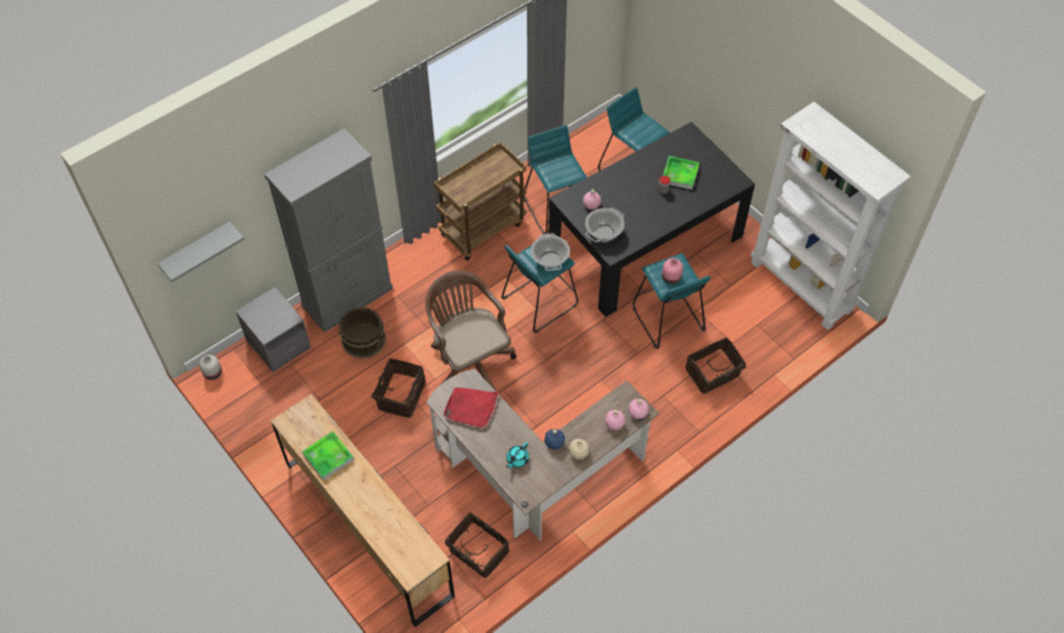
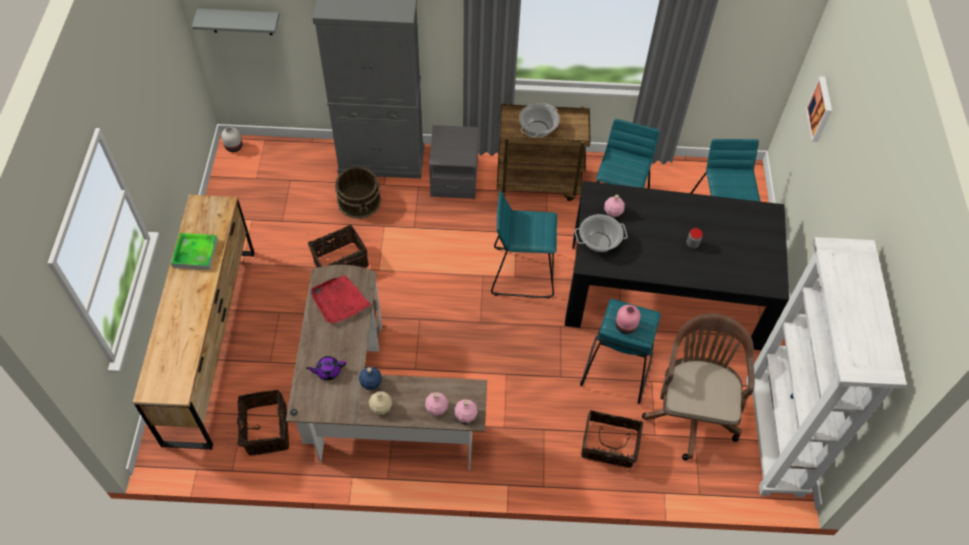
camera: 40 degrees right, 0 degrees up
grey nightstand [236,287,311,372] -> grey nightstand moved to [429,125,479,199]
brown office chair [425,270,516,391] -> brown office chair moved to [642,313,755,460]
turquoise teapot [506,442,529,468] -> purple teapot [306,356,346,380]
cooking pot [531,233,570,271] -> cooking pot moved to [519,103,560,138]
tray [663,156,700,190] -> none
none -> picture [806,76,832,142]

